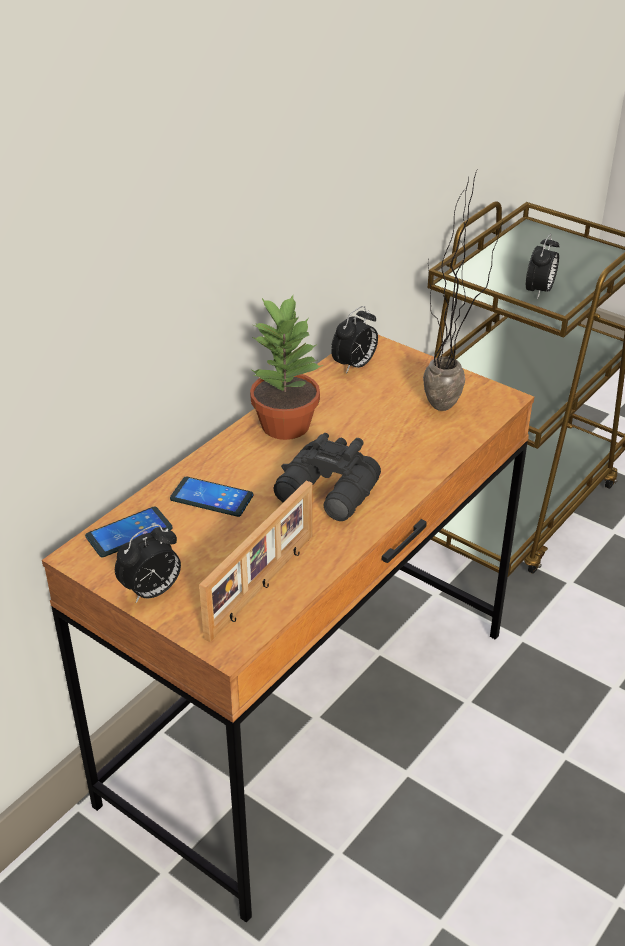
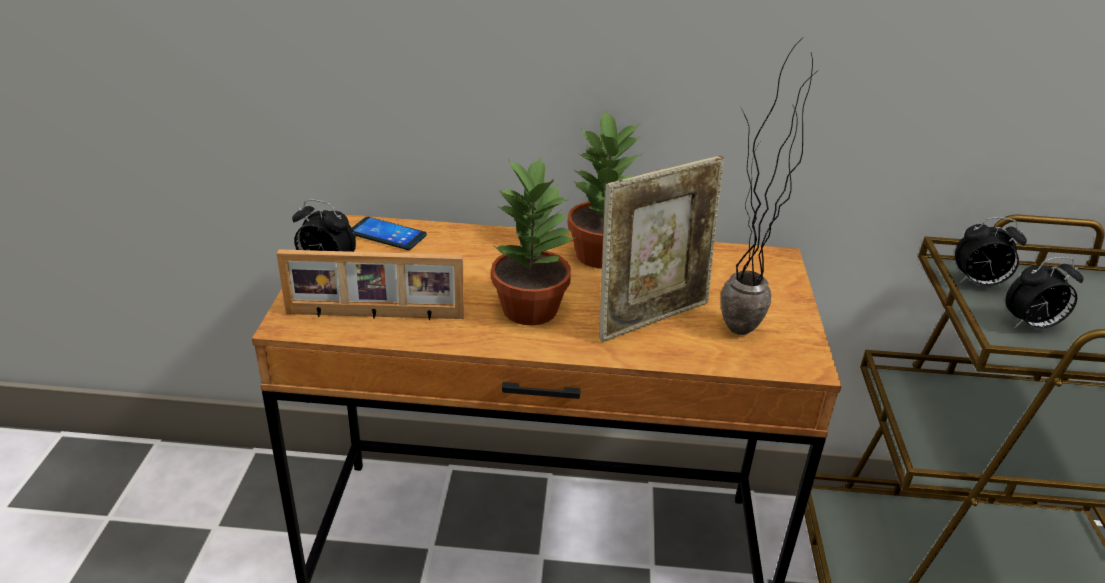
camera: 55 degrees right, 5 degrees down
phone [170,476,254,517] -> none
black binoculars [273,433,381,521] -> potted plant [491,157,577,325]
alarm clock [331,306,378,374] -> alarm clock moved to [955,217,1027,286]
none -> picture frame [599,156,724,342]

